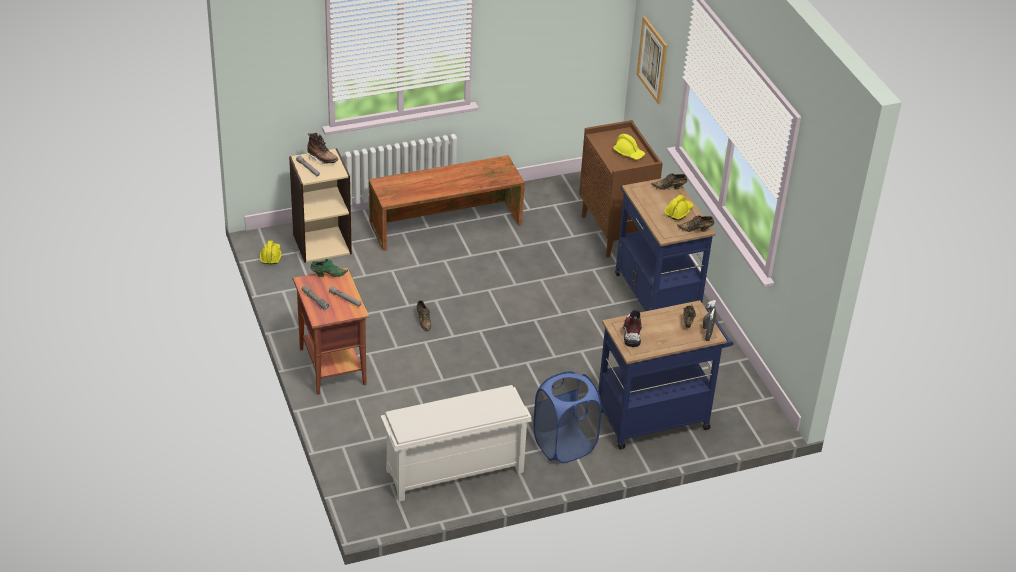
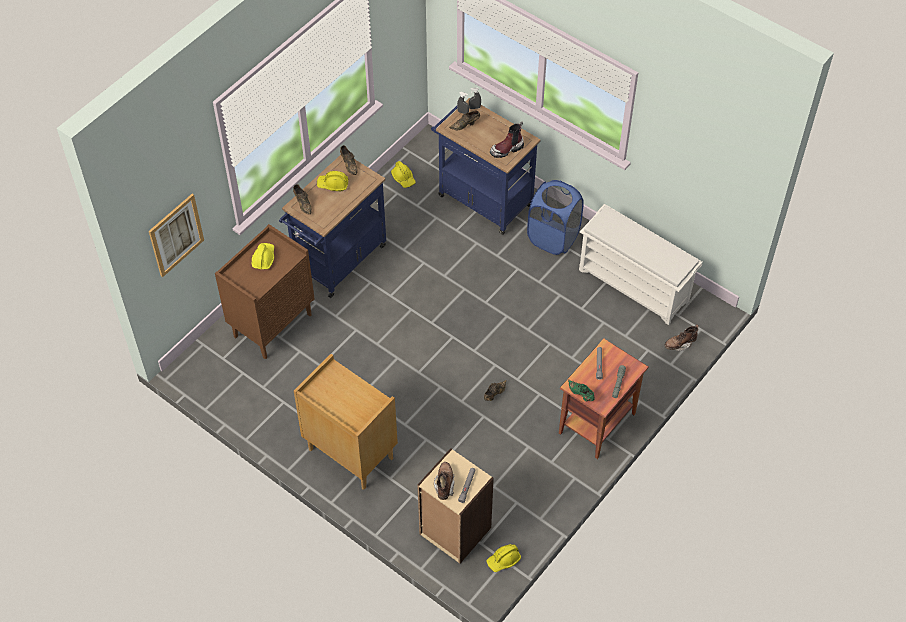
camera: 120 degrees left, 15 degrees up
brown bench [369,155,525,251] -> brown cabinet [294,354,398,490]
none -> yellow hard hat [391,161,416,188]
none -> brown boot [665,324,699,351]

